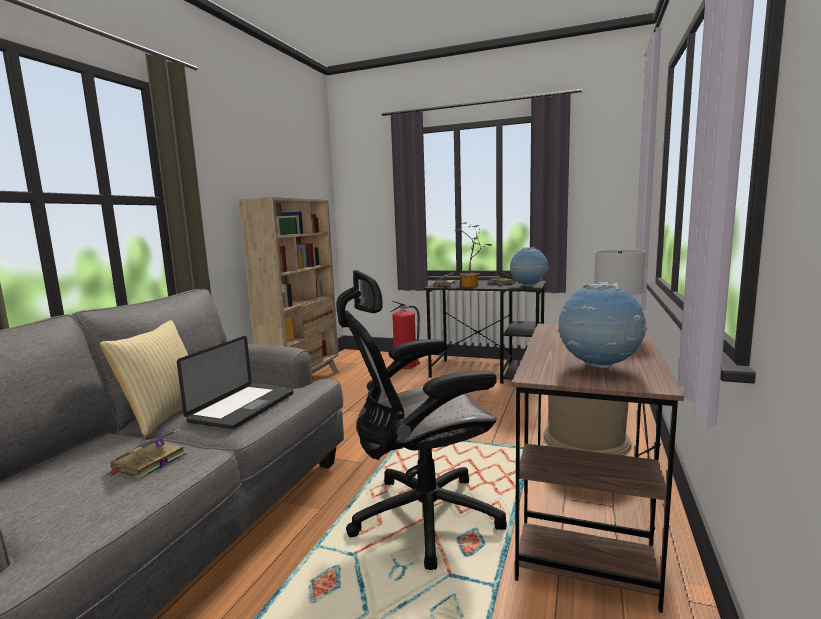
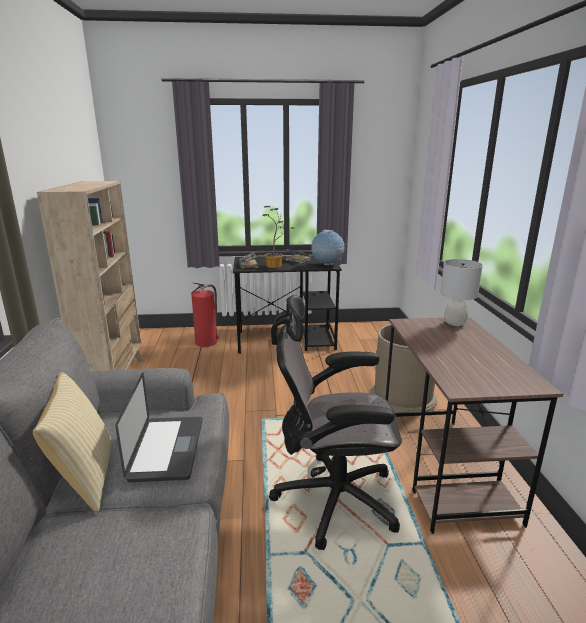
camera: 25 degrees left, 10 degrees up
book [106,428,186,479] -> none
office chair [336,270,507,570] -> office chair turned 45 degrees clockwise [269,295,402,550]
globe [558,282,648,369] -> none

